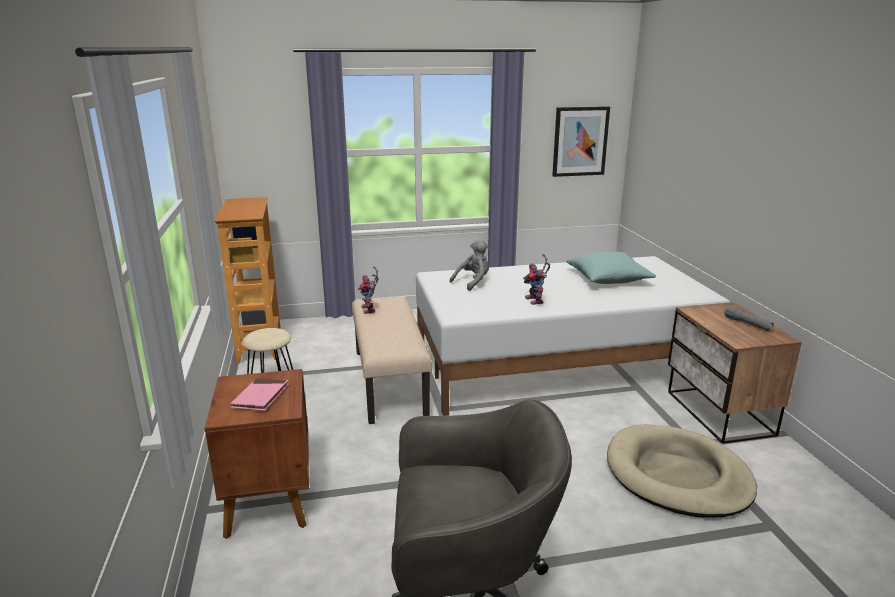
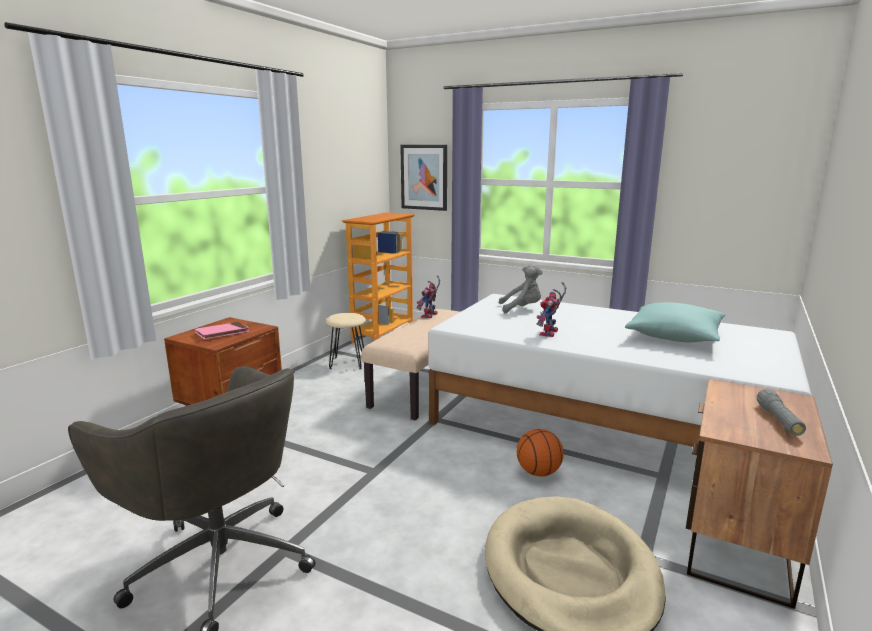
camera: 40 degrees right, 5 degrees down
picture [552,106,610,177] -> picture moved to [400,145,447,211]
none -> basketball [517,429,564,477]

